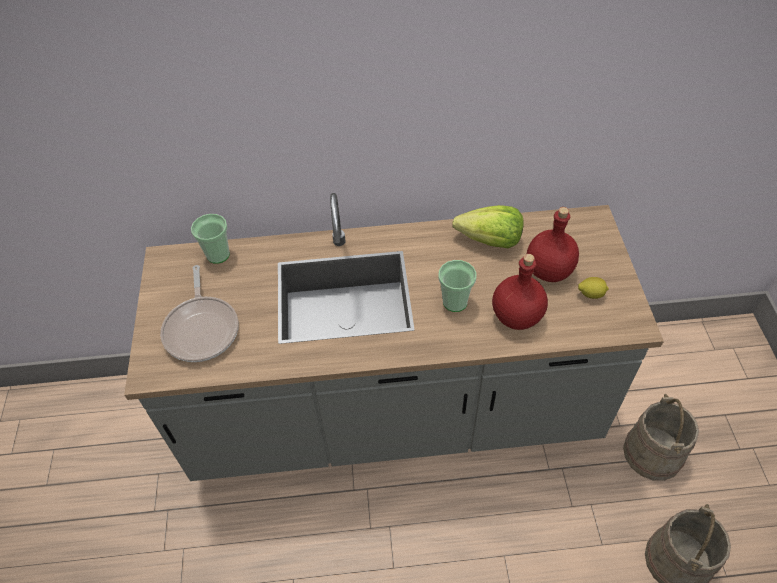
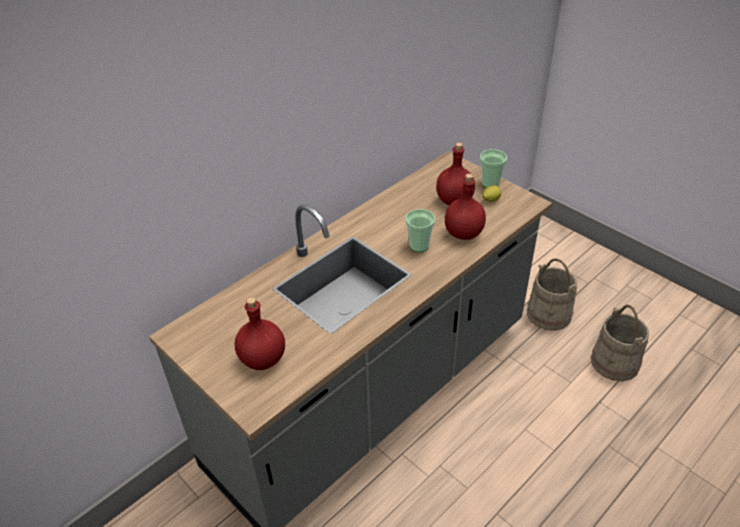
camera: 40 degrees left, 10 degrees down
frying pan [160,265,239,362] -> red bottle [234,297,285,370]
cup [191,214,230,264] -> cup moved to [480,149,507,188]
lettuce [453,205,524,248] -> none

